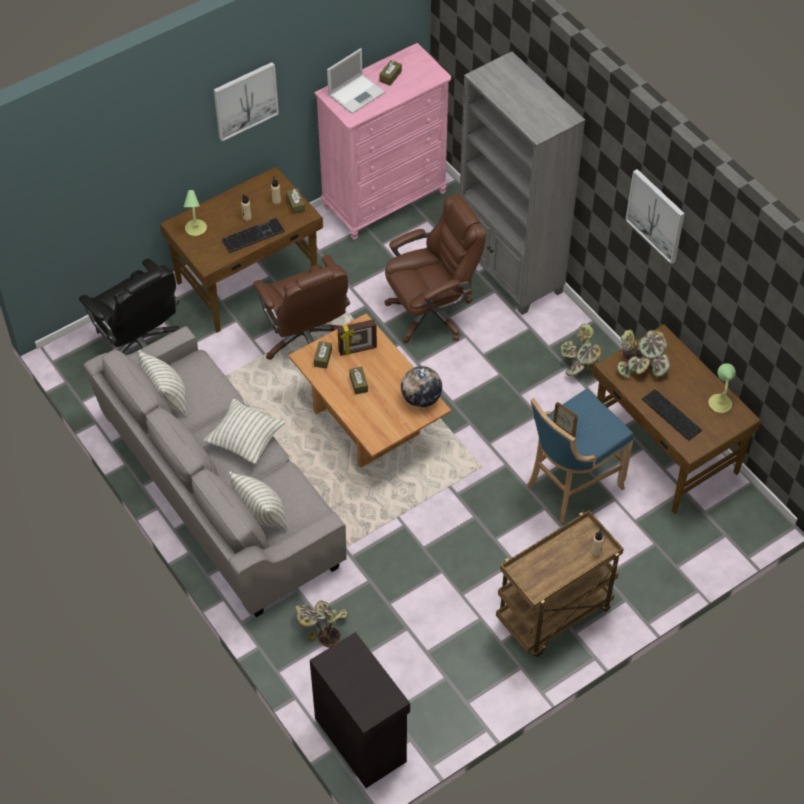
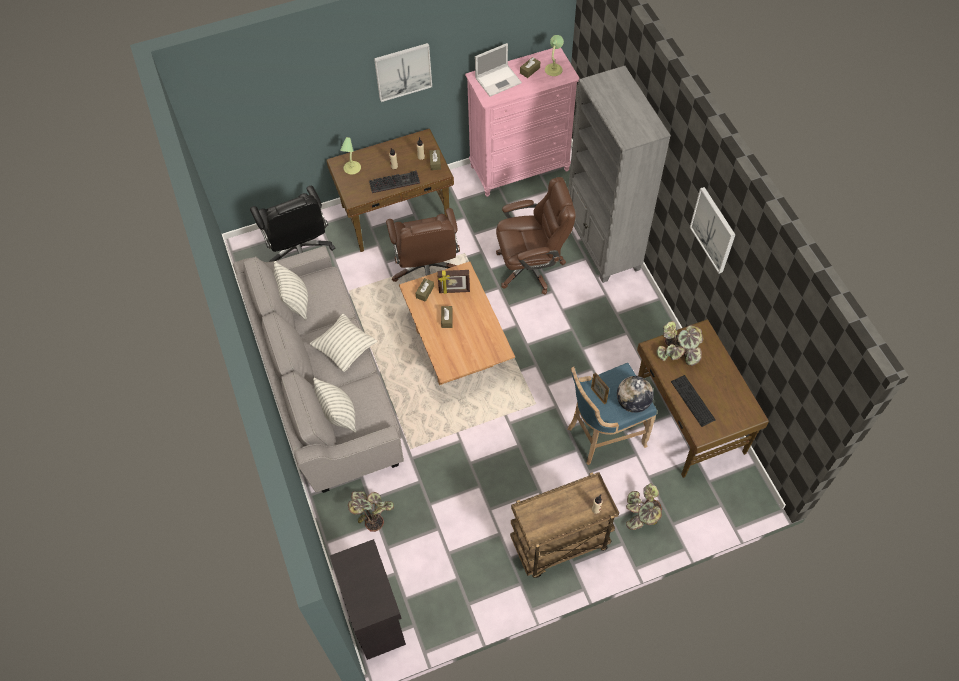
camera: 15 degrees right, 5 degrees up
globe [401,366,442,408] -> globe moved to [617,376,654,413]
potted plant [560,324,602,376] -> potted plant moved to [626,483,662,530]
table lamp [708,363,736,413] -> table lamp moved to [545,35,564,76]

